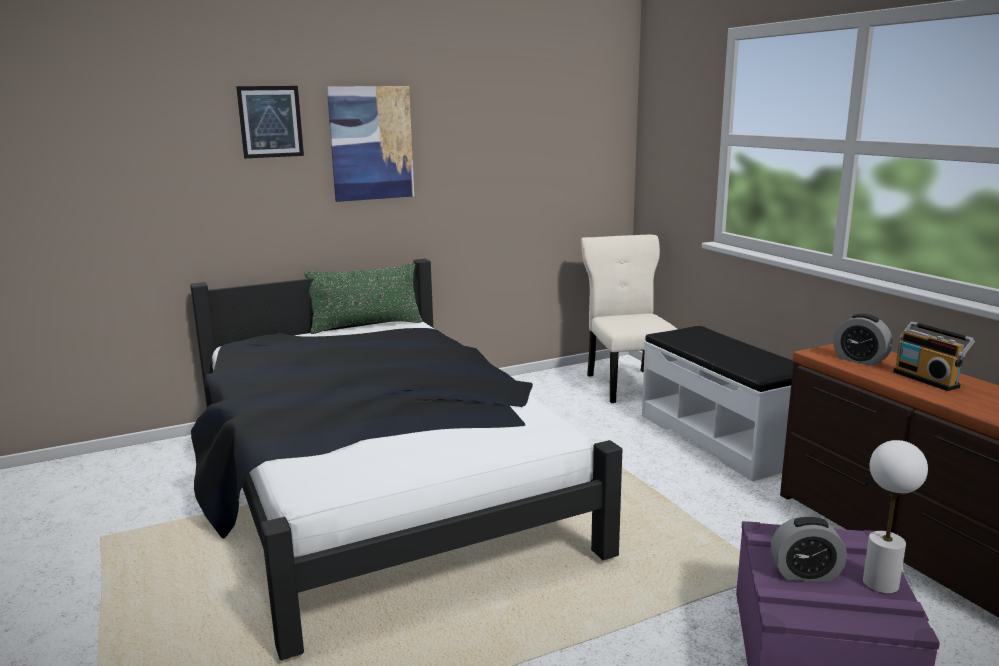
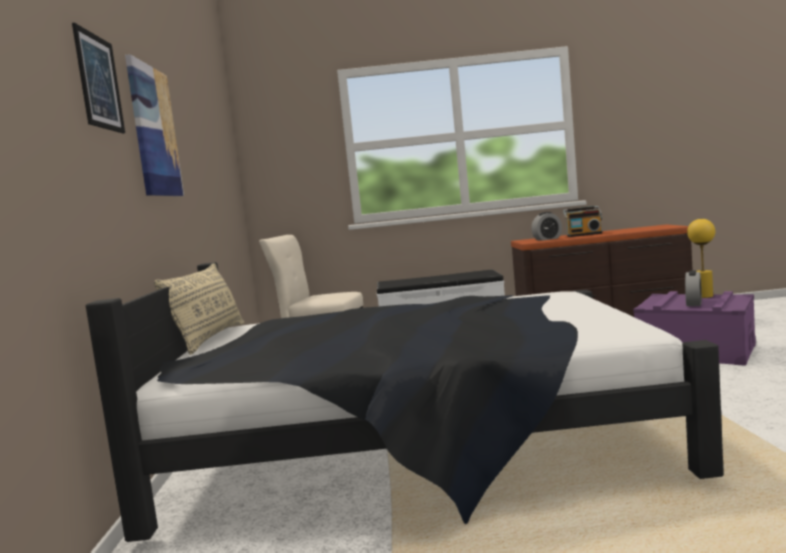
camera: 65 degrees left, 10 degrees down
green pillow [304,263,422,334] -> beige pillow [154,263,244,355]
white table lamp [863,440,928,594] -> yellow table lamp [687,219,715,298]

